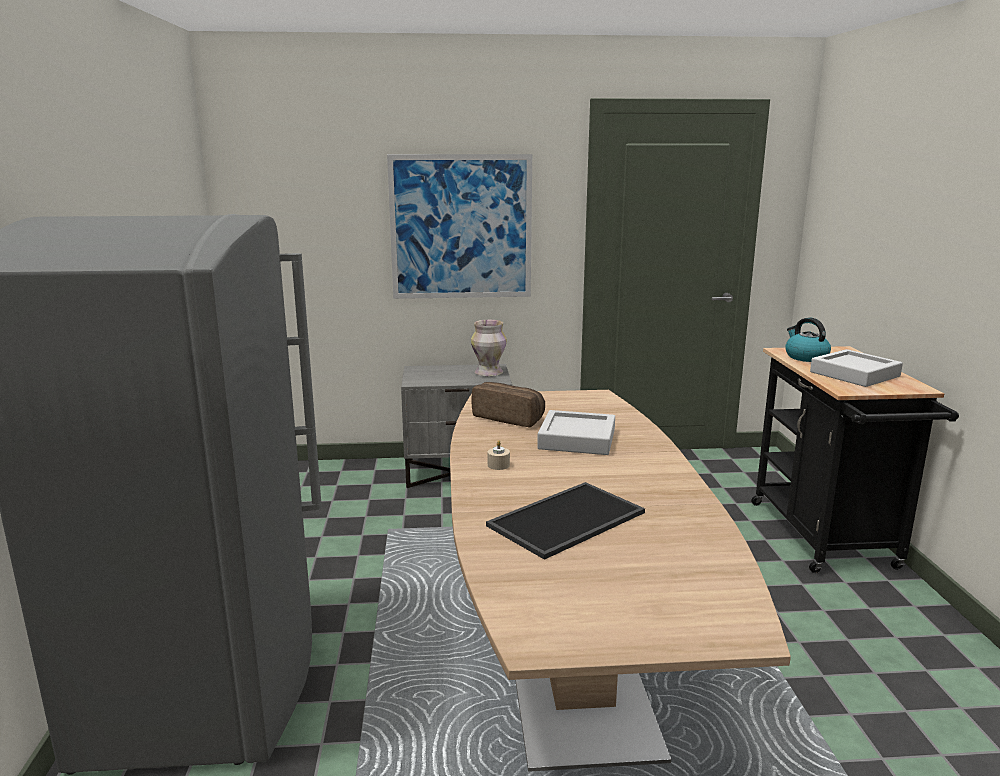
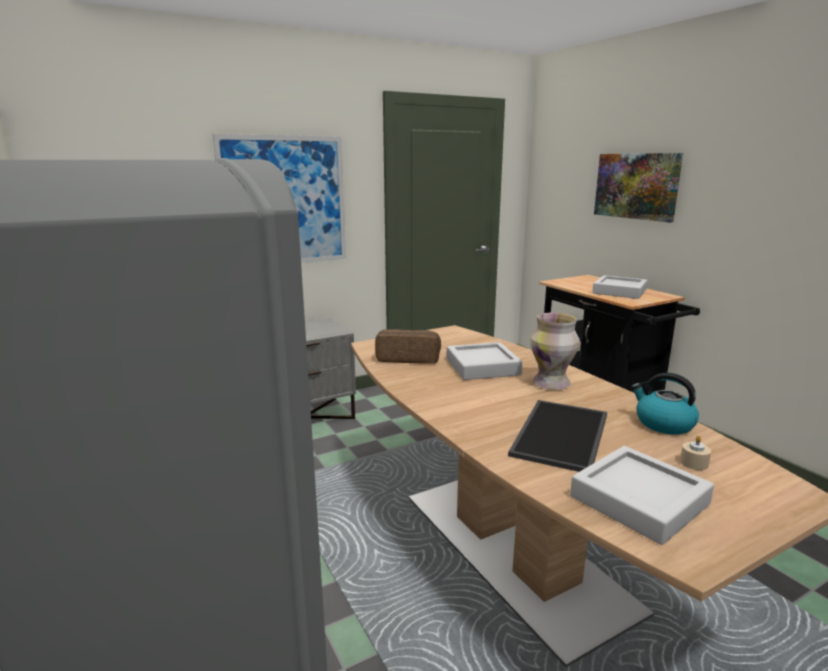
camera: 25 degrees left, 0 degrees up
vase [471,320,507,376] -> vase moved to [530,313,580,390]
beige candle [488,440,510,470] -> beige candle moved to [680,436,711,470]
kettle [785,318,831,362] -> kettle moved to [631,373,699,435]
none -> grey tray [570,446,714,545]
none -> picture [594,153,683,222]

